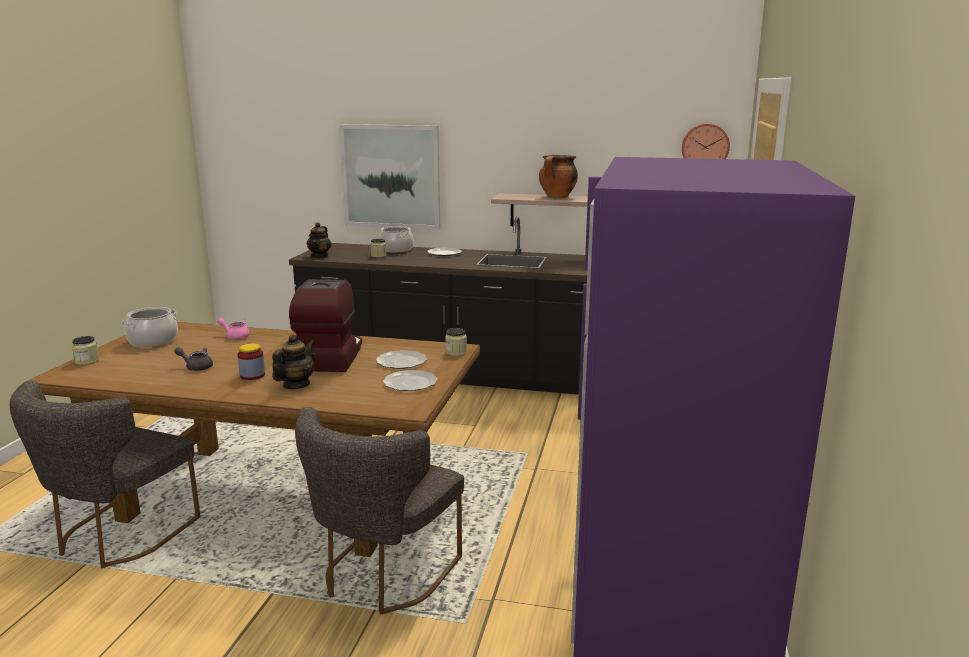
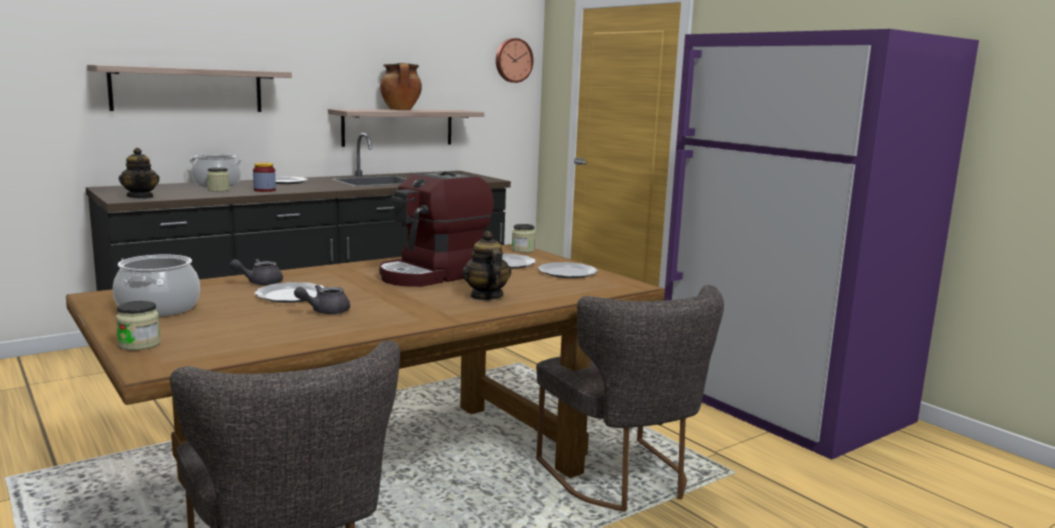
camera: 50 degrees left, 5 degrees down
pink teapot [217,318,250,339] -> grey teapot [230,259,283,285]
jar [238,343,265,380] -> jar moved to [253,163,276,192]
coffee machine [289,279,362,372] -> coffee machine turned 90 degrees counterclockwise [379,172,494,287]
picture [339,124,440,230] -> shelf [87,65,292,112]
none -> plate [255,282,325,303]

